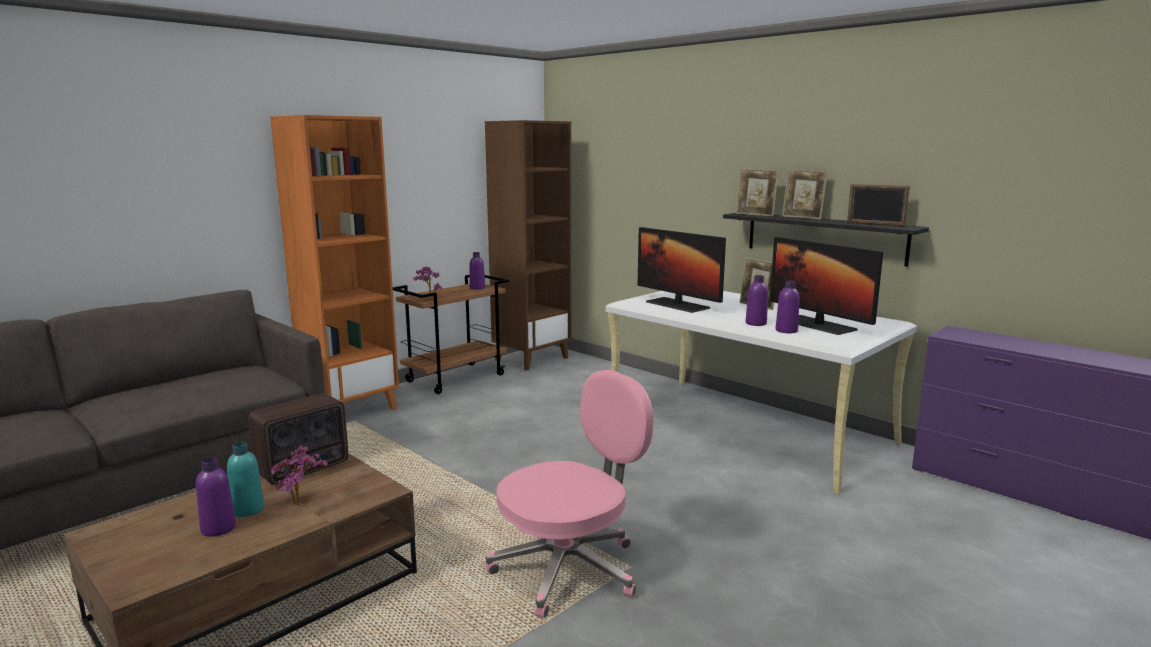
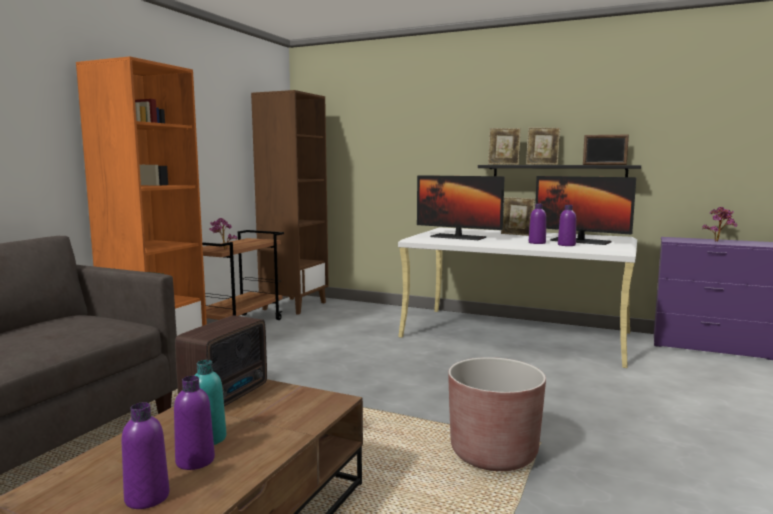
camera: 20 degrees left, 5 degrees down
potted plant [271,445,328,505] -> potted plant moved to [702,207,737,241]
purple bottle [470,252,485,290] -> purple bottle moved to [121,402,169,509]
pink office chair [485,370,654,618] -> brown planter [448,357,546,471]

